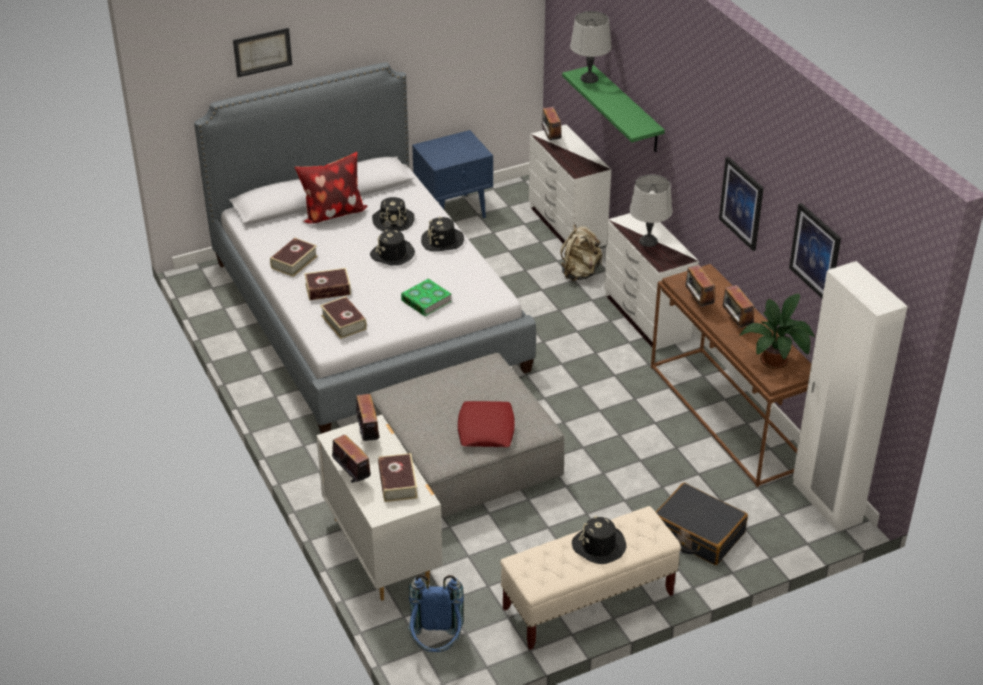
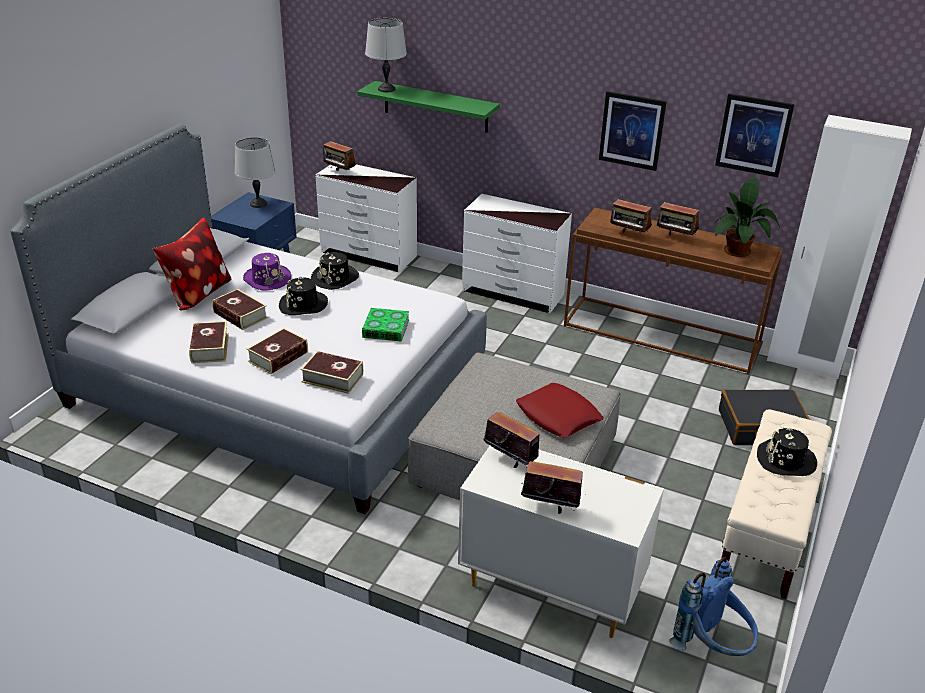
camera: 40 degrees left, 5 degrees down
picture [233,28,292,77] -> none
black hat [372,197,414,231] -> purple hat [243,253,291,290]
book [378,453,418,502] -> book moved to [212,289,268,330]
beige backpack [560,225,602,281] -> none
grey table lamp [629,175,672,247] -> grey table lamp moved to [235,137,276,208]

